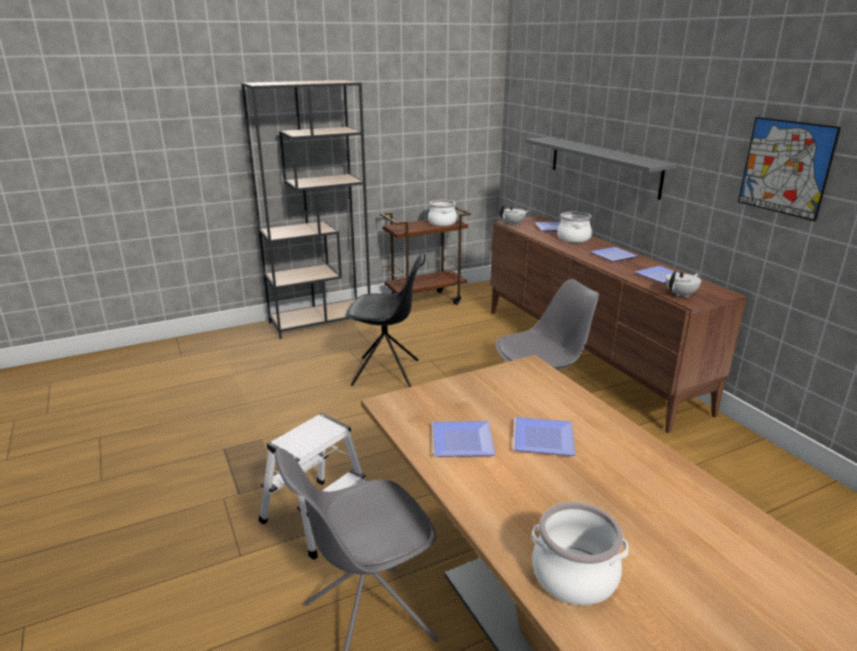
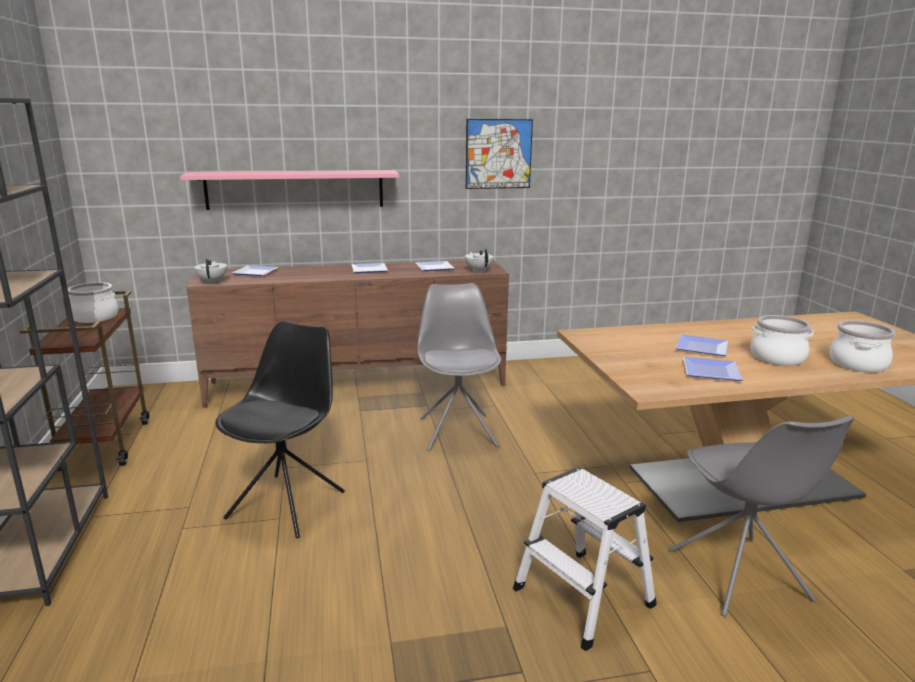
camera: 75 degrees left, 5 degrees down
grey shelf [525,137,677,200] -> pink shelf [180,170,399,210]
cooking pot [557,212,592,243] -> cooking pot moved to [750,315,814,366]

